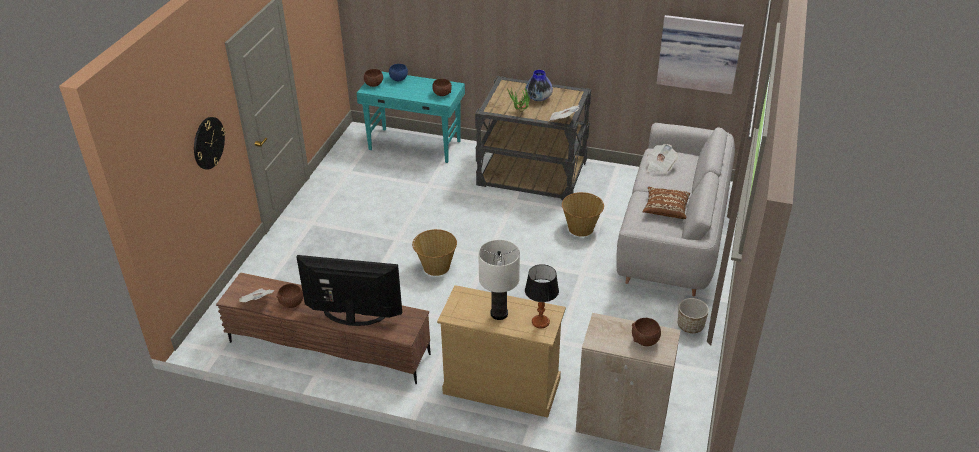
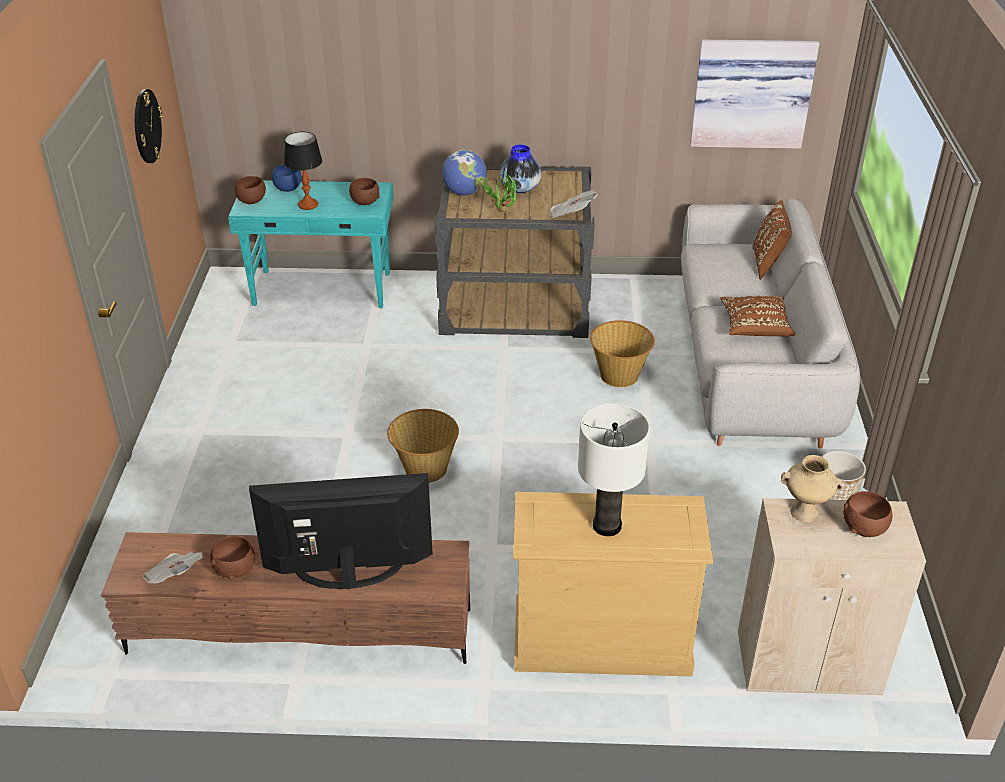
camera: 15 degrees left, 0 degrees up
wall clock [194,117,226,170] -> wall clock moved to [135,89,163,163]
table lamp [525,264,559,328] -> table lamp moved to [284,132,322,210]
newspaper [646,144,678,174] -> none
none -> globe [442,150,487,195]
none -> brown pillow [753,200,792,280]
none -> beige vase [781,455,843,522]

